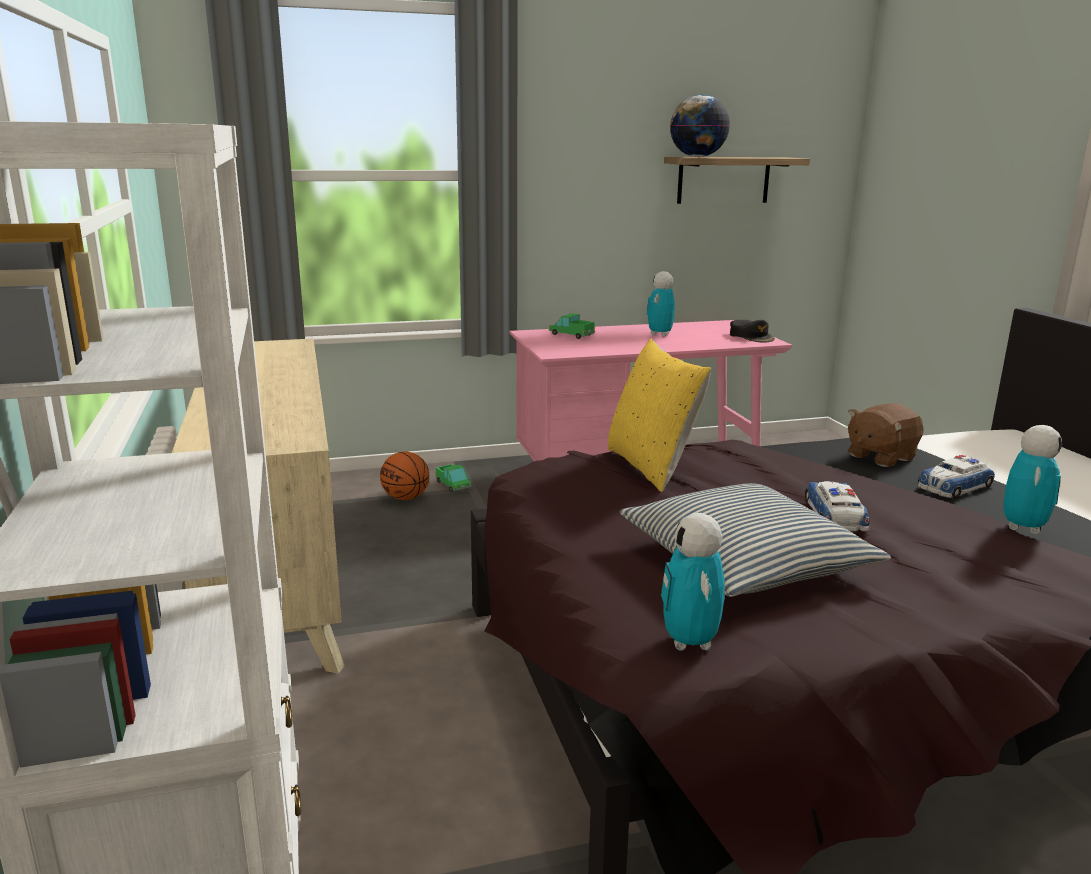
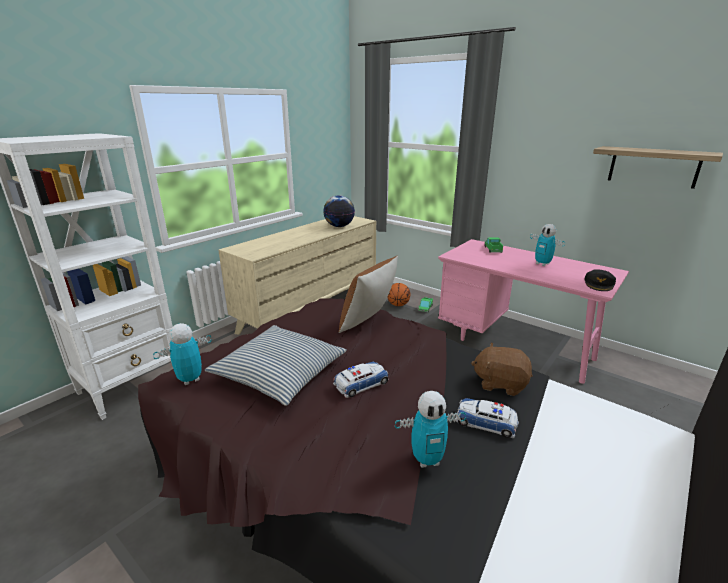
camera: 55 degrees right, 5 degrees up
yellow pillow [608,339,711,492] -> brown pillow [338,256,398,333]
toy robot [646,271,675,336] -> toy robot turned 120 degrees counterclockwise [530,224,565,266]
globe [670,95,730,157] -> globe moved to [323,195,355,227]

